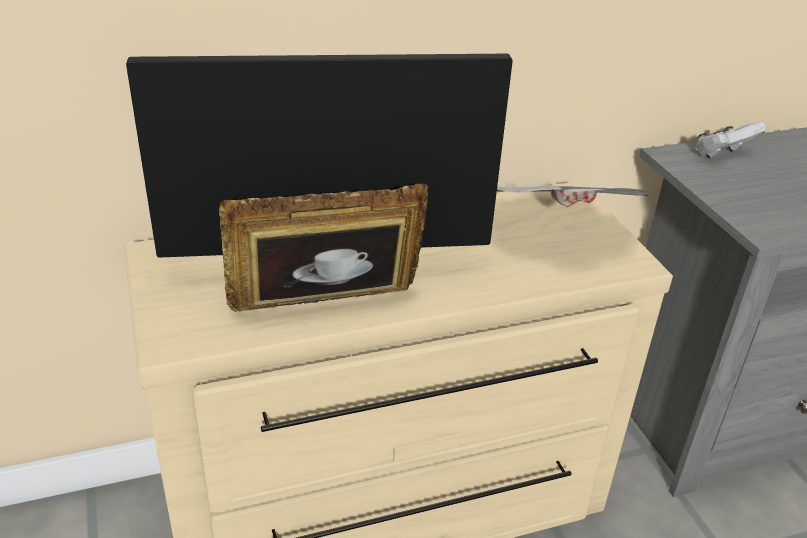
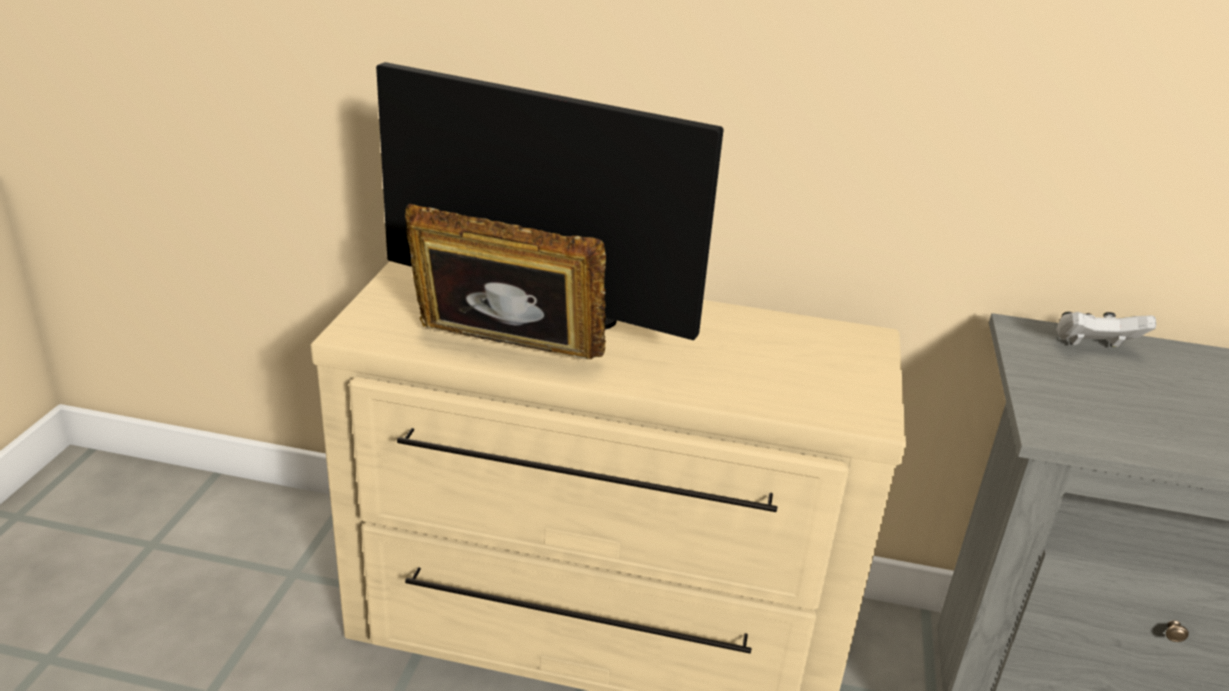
camera: 30 degrees right, 5 degrees down
newspaper [497,186,651,207] -> none

